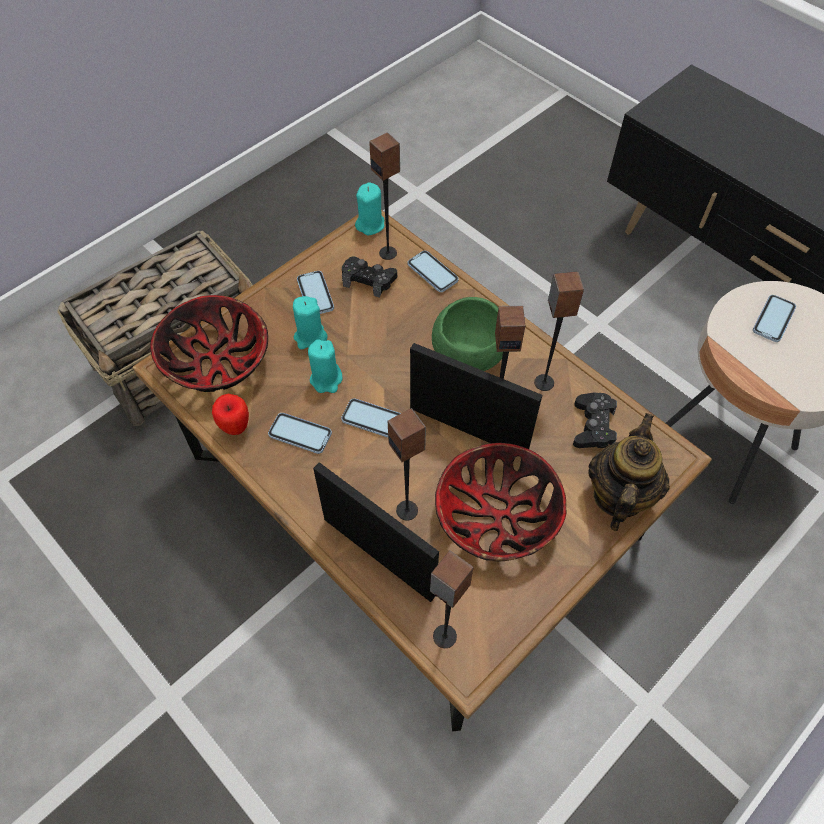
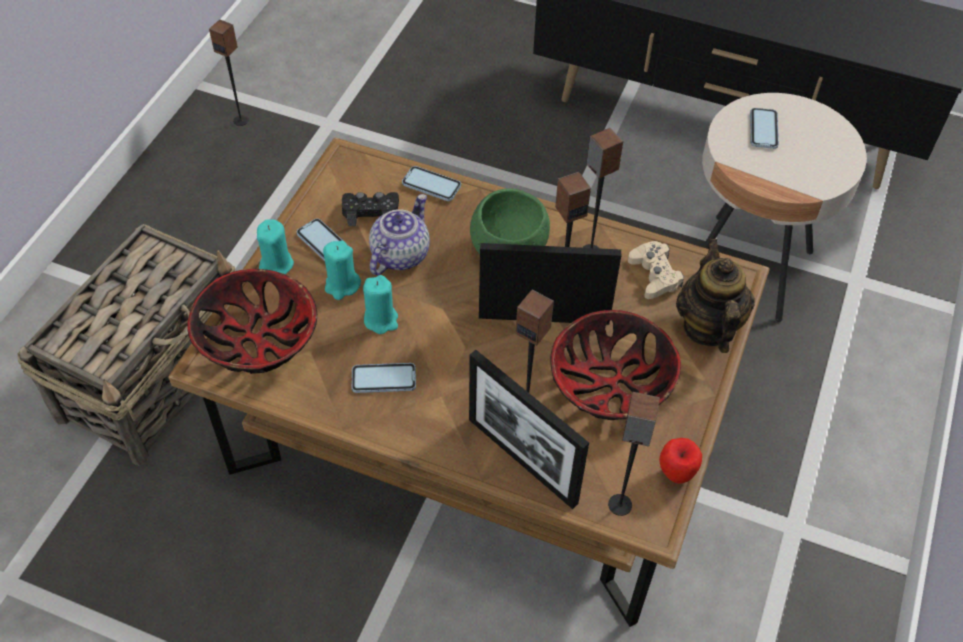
camera: 25 degrees left, 5 degrees down
apple [212,394,249,435] -> apple moved to [659,438,702,484]
picture frame [313,462,439,602] -> picture frame turned 150 degrees counterclockwise [469,350,589,509]
phone [341,398,401,438] -> none
turquoise candle [355,182,385,235] -> turquoise candle moved to [257,219,294,274]
speaker [369,132,400,260] -> speaker moved to [209,20,248,126]
black game controller [573,392,617,448] -> beige game controller [628,241,684,299]
none -> teapot [369,194,430,275]

